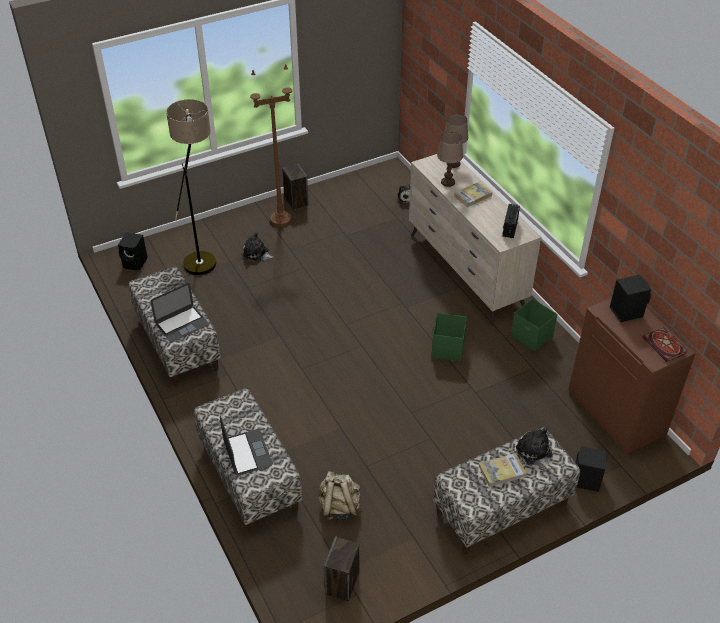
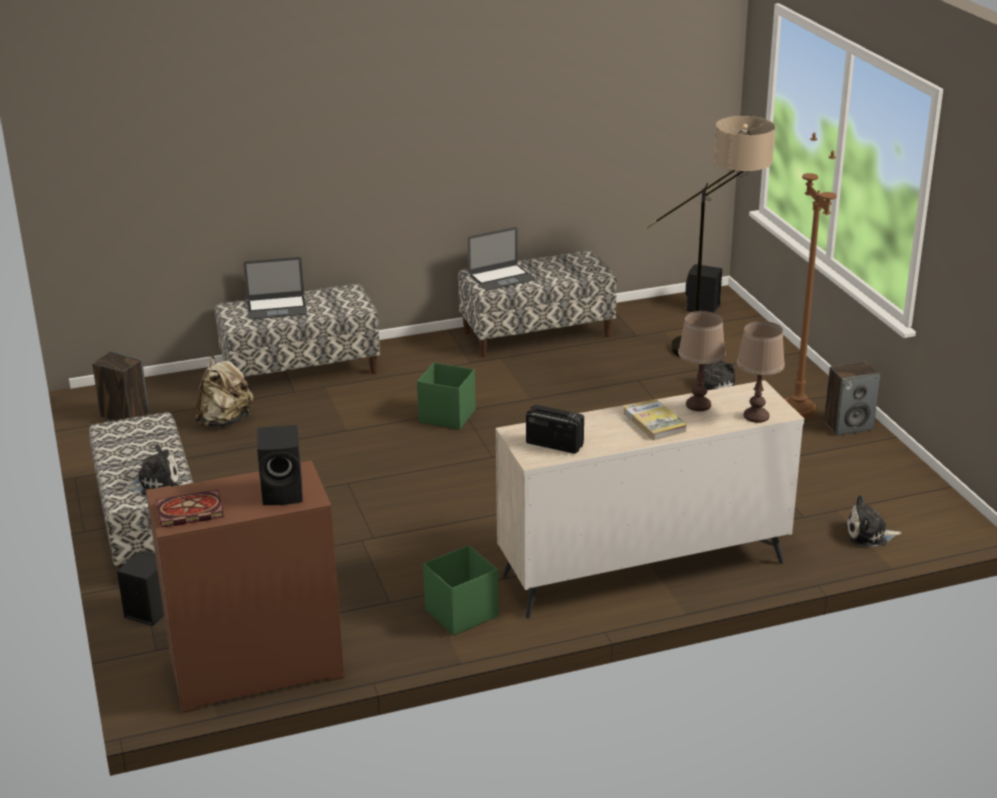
camera: 100 degrees right, 15 degrees down
laptop [150,283,209,342] -> laptop turned 90 degrees counterclockwise [468,227,536,291]
green storage box [431,313,467,362] -> green storage box moved to [417,362,476,430]
book [479,453,527,487] -> none

